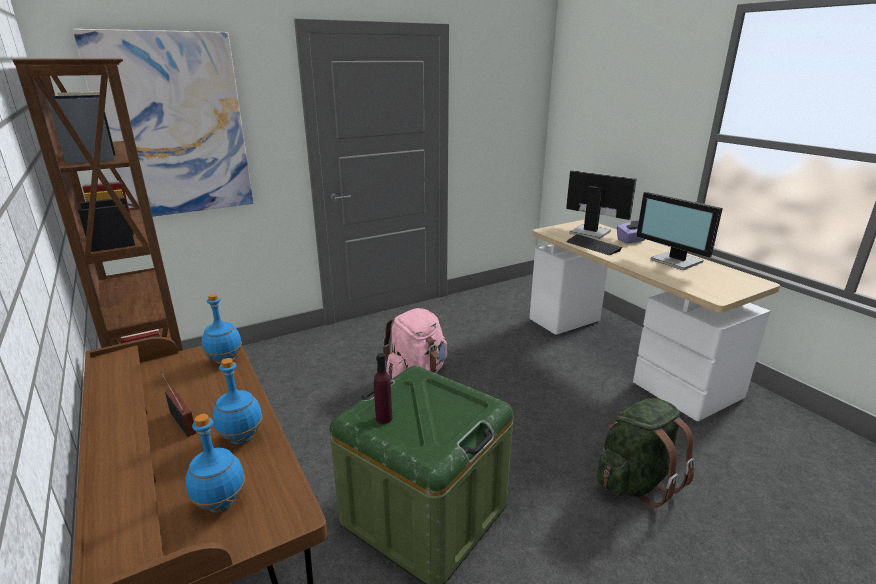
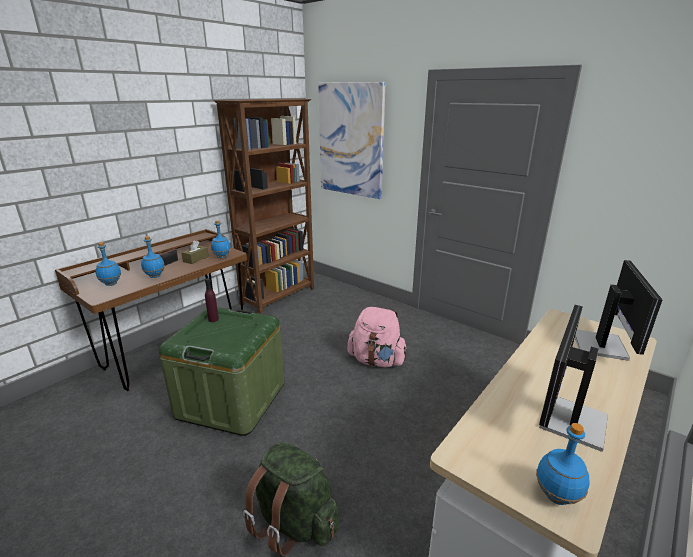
camera: 70 degrees right, 0 degrees up
keyboard [566,234,622,255] -> none
purple tissue box [617,221,645,243] -> none
none -> brown tissue box [181,240,209,264]
none -> blue bottle [536,423,589,505]

